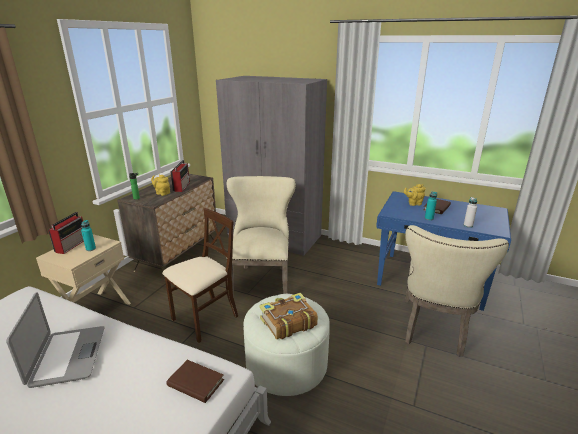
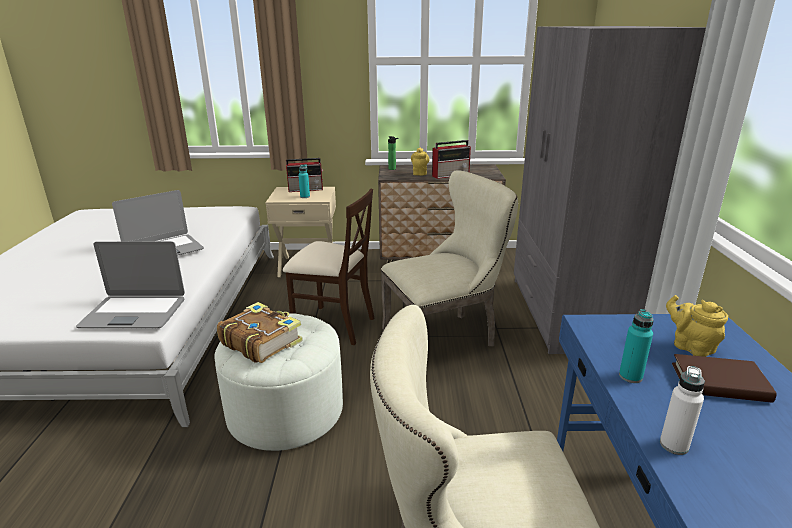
camera: 65 degrees right, 0 degrees up
brown book [167,360,224,403] -> laptop [76,241,185,328]

